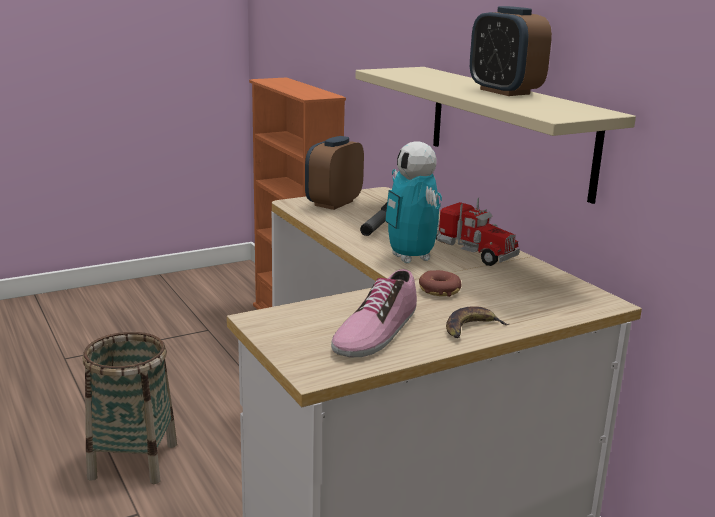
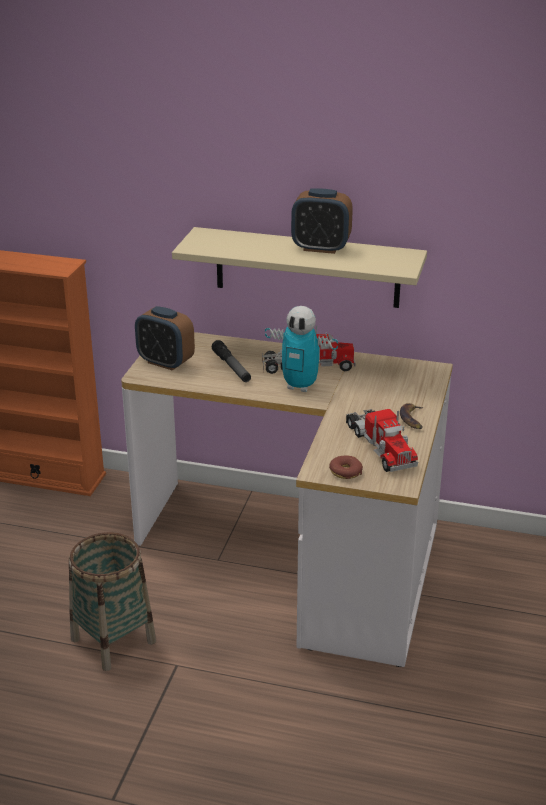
camera: 45 degrees left, 10 degrees up
alarm clock [305,136,364,210] -> alarm clock turned 45 degrees counterclockwise [135,306,195,371]
shoe [331,269,417,357] -> toy truck [346,409,418,472]
donut [419,270,462,297] -> donut moved to [329,456,363,479]

